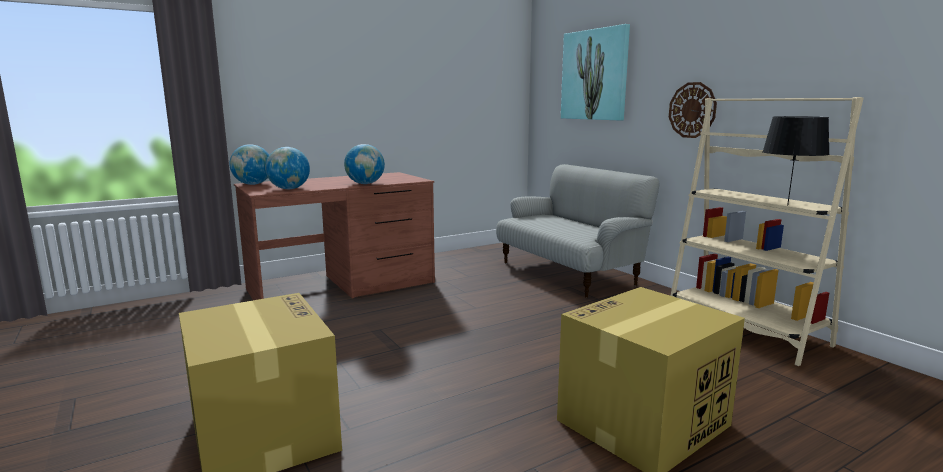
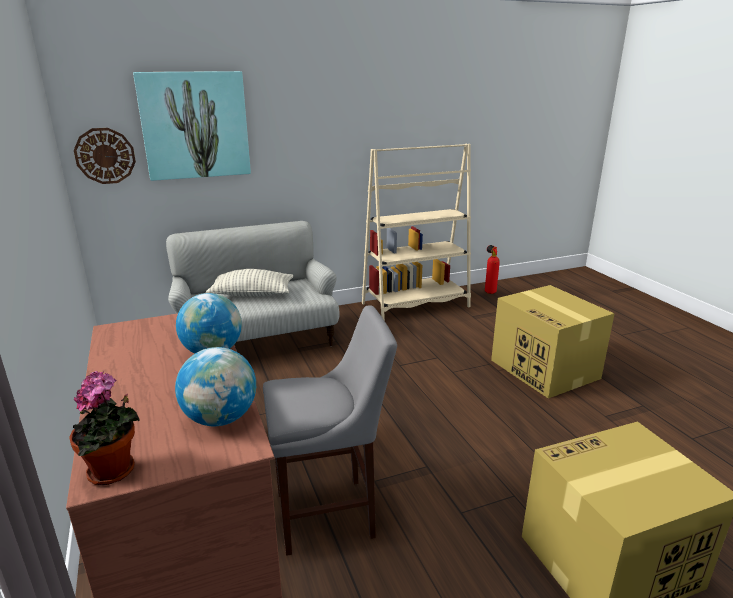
camera: 80 degrees left, 10 degrees up
globe [229,144,269,185] -> potted plant [69,371,140,485]
wall clock [669,82,717,138] -> wall clock moved to [74,128,136,184]
black table lamp [762,116,830,205] -> none
none -> pillow [206,269,293,297]
none -> grey stool [263,305,397,556]
none -> fire extinguisher [485,245,500,294]

